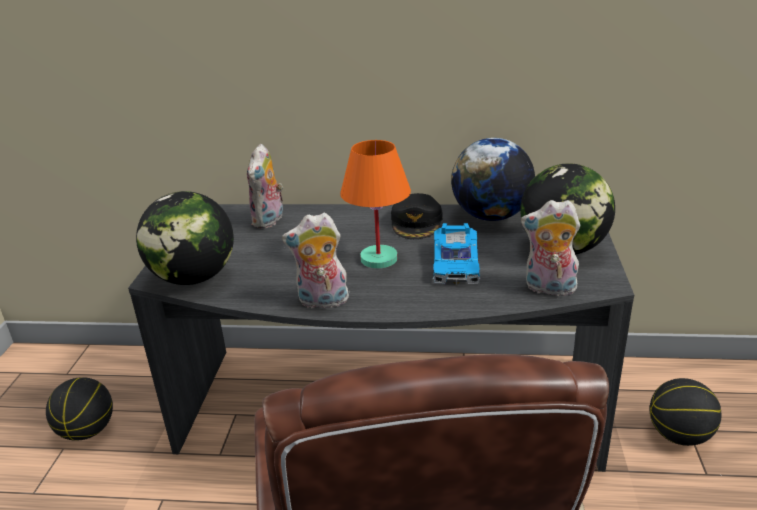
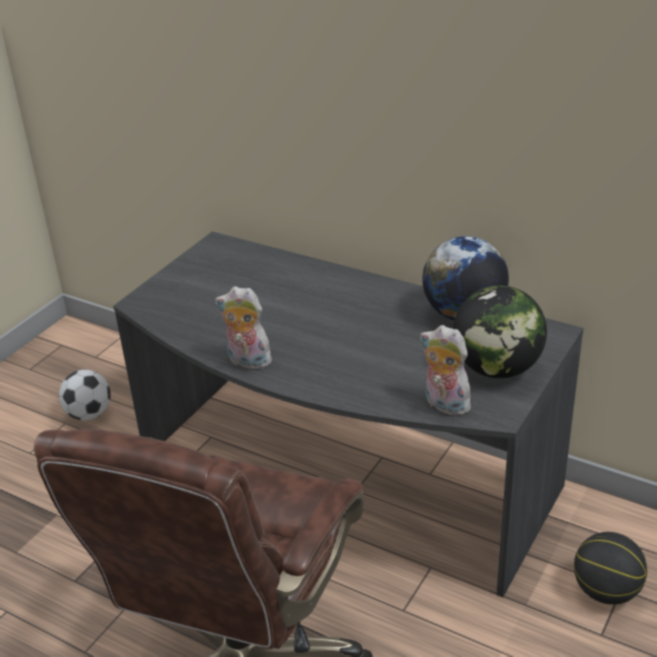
camera: 25 degrees right, 5 degrees up
basketball [46,377,113,441] -> football [59,370,111,420]
globe [136,191,234,285] -> none
plush toy [247,144,285,229] -> none
orange table lamp [340,140,411,268] -> none
black cap [391,193,442,239] -> none
toy car [433,223,480,286] -> none

